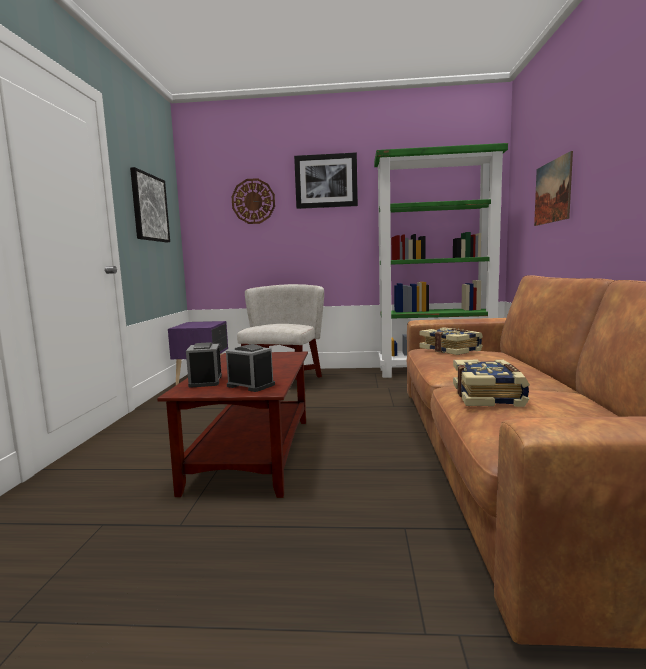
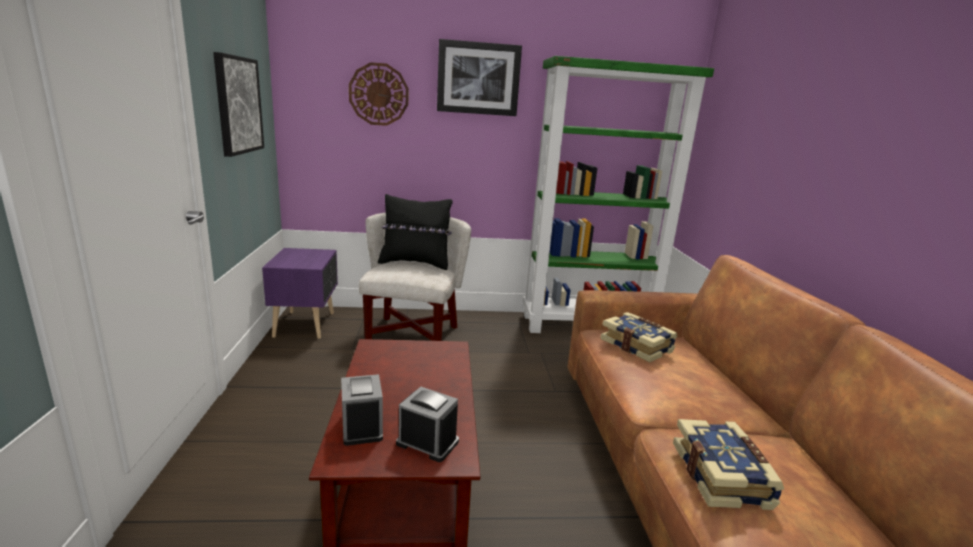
camera: 10 degrees left, 10 degrees up
picture [534,151,573,226] -> none
none -> black pillow [378,194,453,270]

